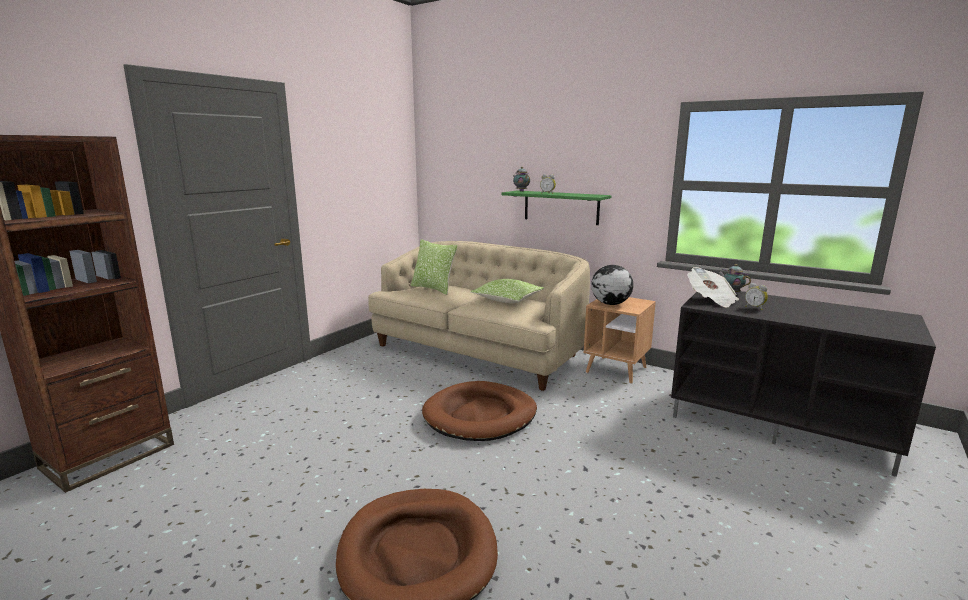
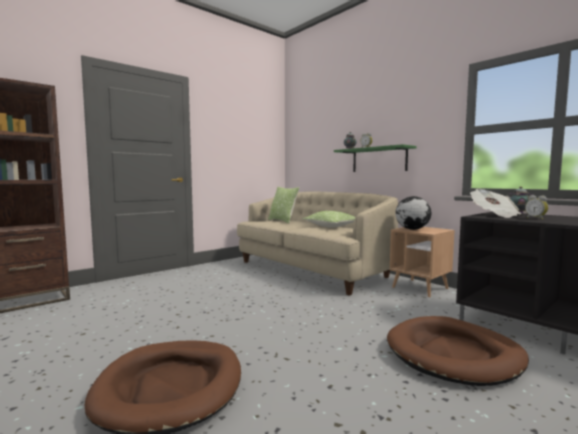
camera: 15 degrees right, 10 degrees down
brown dog bed [422,381,537,441] -> brown dog bed moved to [387,316,529,386]

